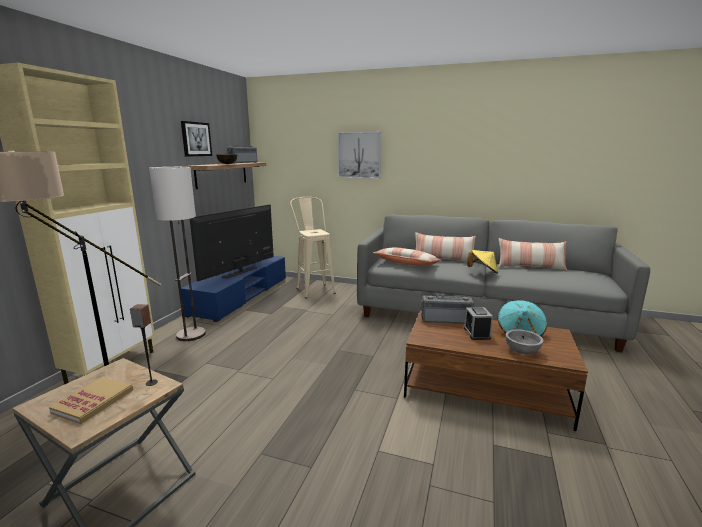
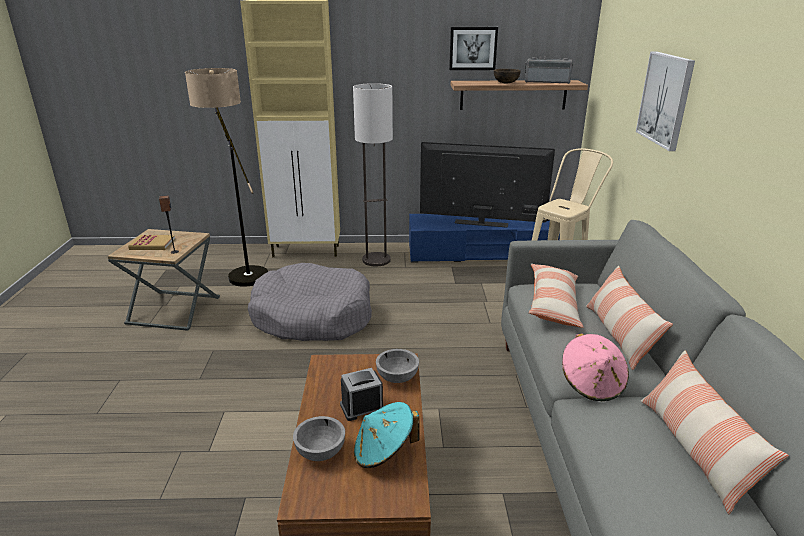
camera: 70 degrees right, 10 degrees up
radio [421,294,474,324] -> grey bowl [376,349,419,383]
yellow hat [467,250,498,274] -> pink hat [562,333,629,401]
none -> grey dog bed [248,263,372,341]

